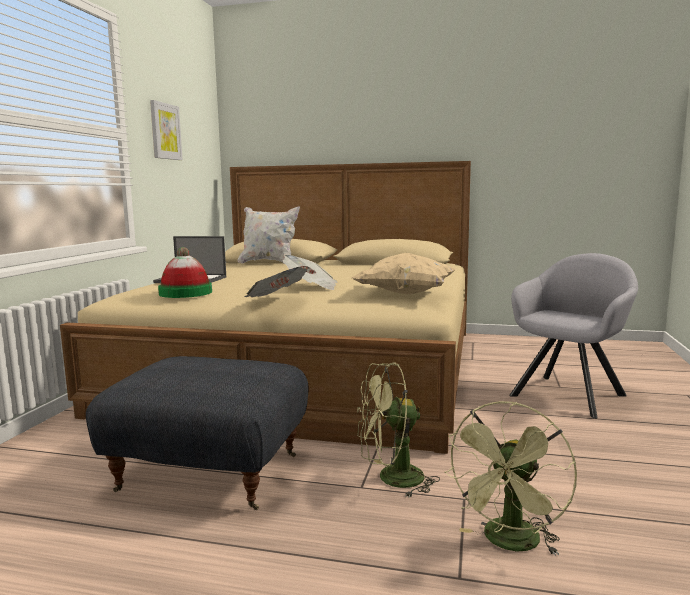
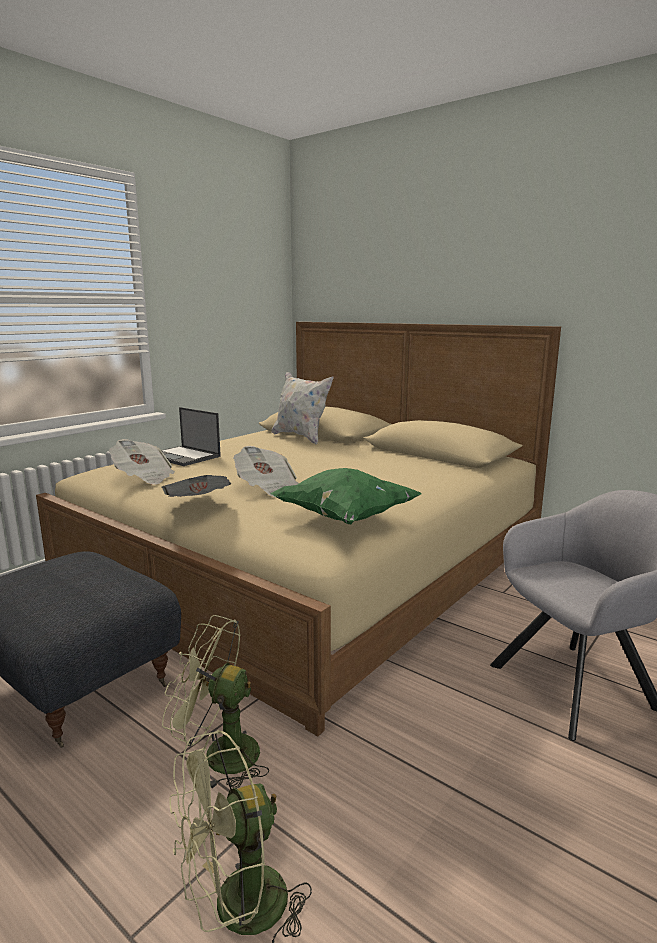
camera: 25 degrees right, 5 degrees up
picture [150,100,183,160] -> none
hat [158,247,212,298] -> newspaper [109,439,175,485]
beige pillow [352,253,456,295] -> green pillow [271,468,421,524]

